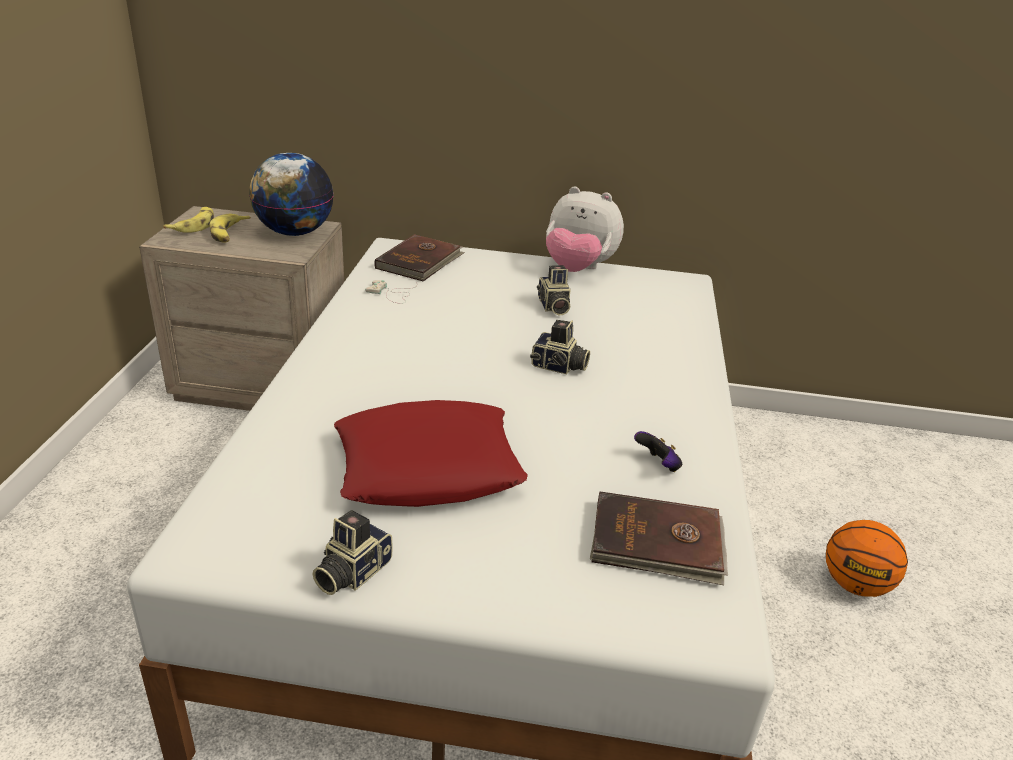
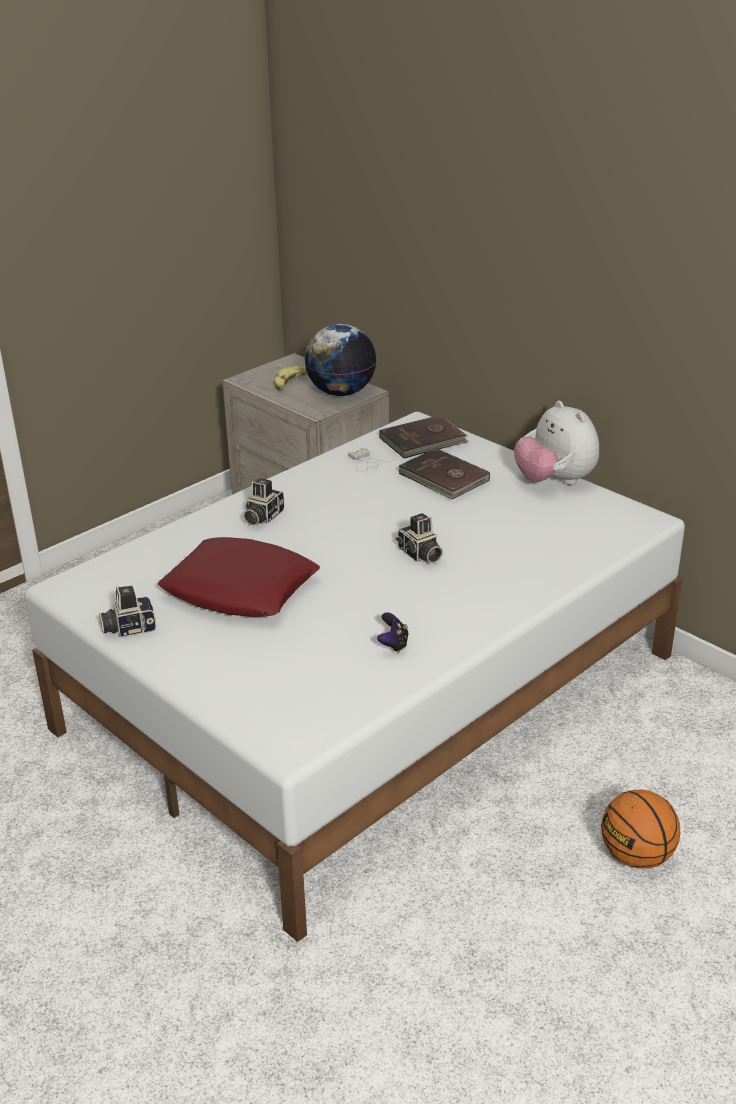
camera: 40 degrees right, 0 degrees up
banana [163,207,214,233] -> none
camera [537,265,571,315] -> camera moved to [243,478,284,526]
brown book [590,491,728,585] -> brown book moved to [398,448,490,499]

